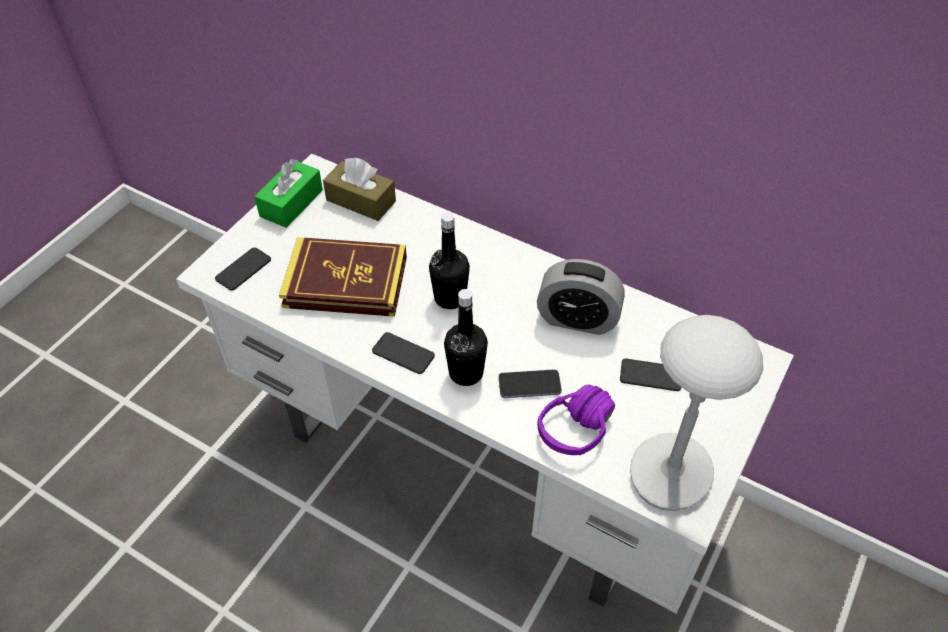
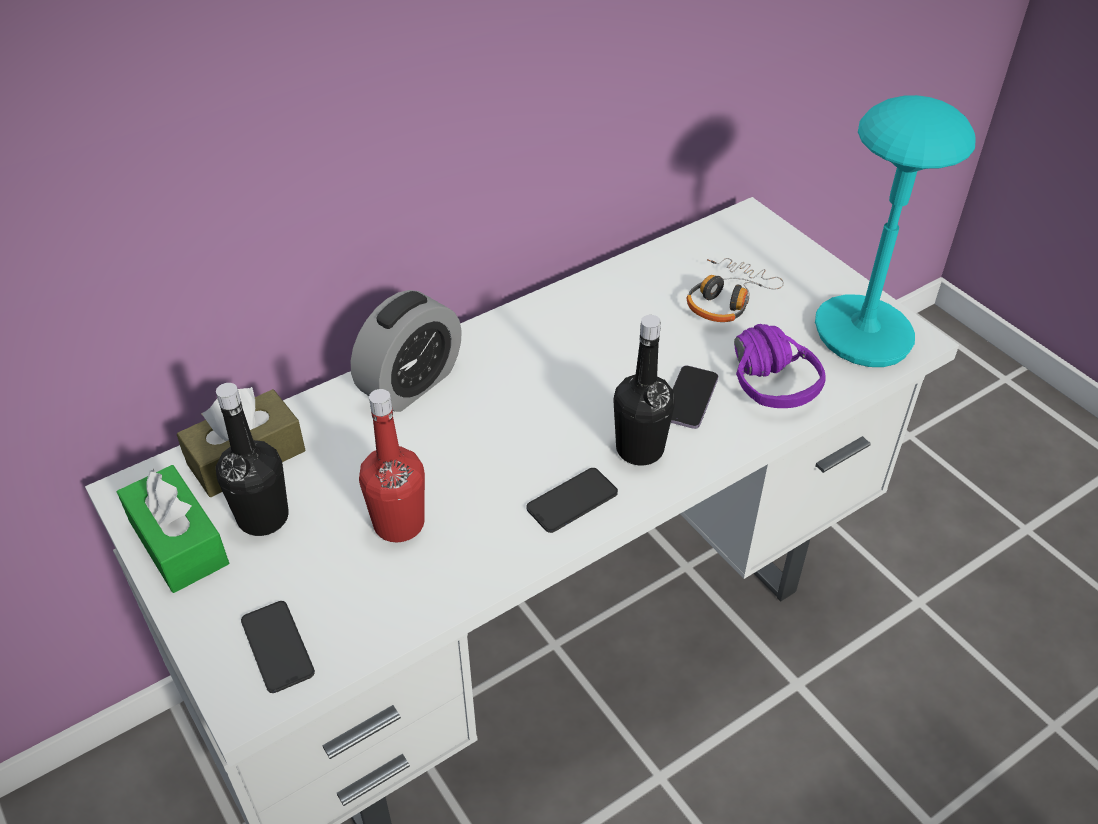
camera: 65 degrees left, 5 degrees down
book [279,237,407,317] -> red bottle [359,389,425,542]
black bottle [429,212,470,309] -> black bottle moved to [216,383,289,536]
alarm clock [537,259,625,335] -> alarm clock moved to [350,290,462,412]
phone [620,358,682,391] -> headphones [687,258,784,322]
grey table lamp [630,315,763,511] -> turquoise table lamp [815,95,976,367]

